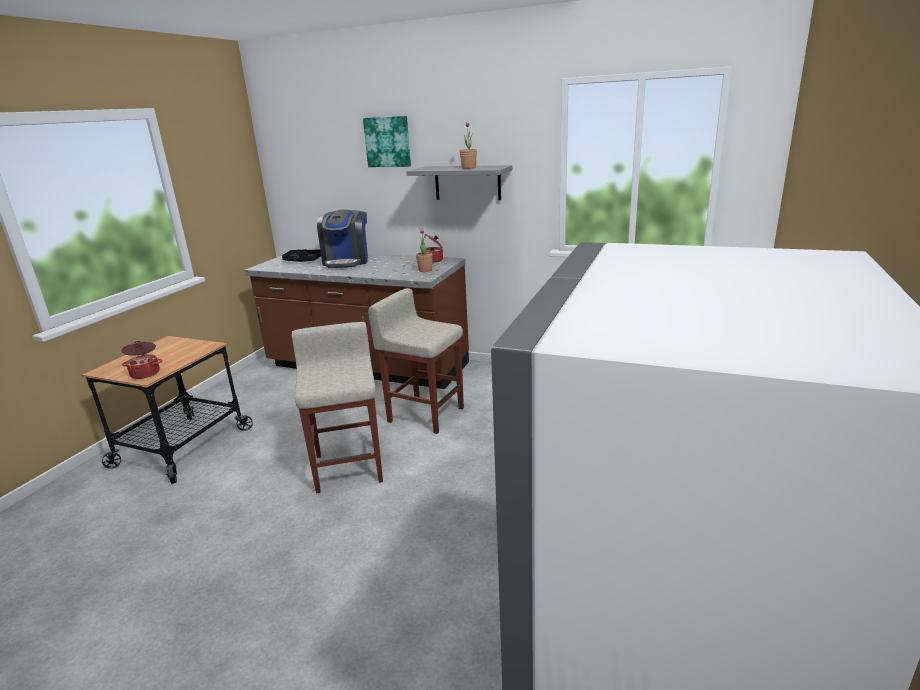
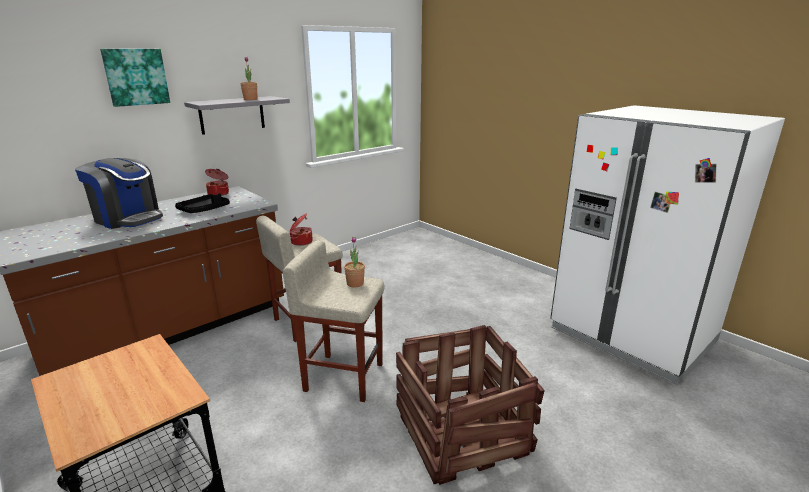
camera: 65 degrees left, 0 degrees up
cooking pot [122,341,163,379] -> cooking pot moved to [289,213,313,246]
black tray [282,249,321,262] -> black tray moved to [175,193,230,213]
potted plant [416,229,433,272] -> potted plant moved to [344,236,365,288]
none -> crate [396,325,545,485]

